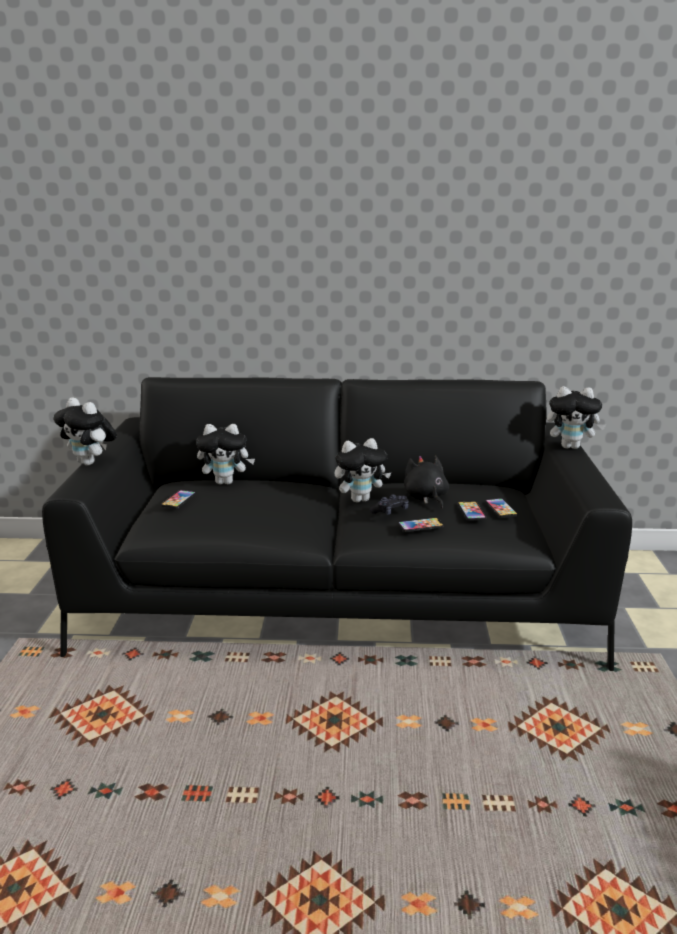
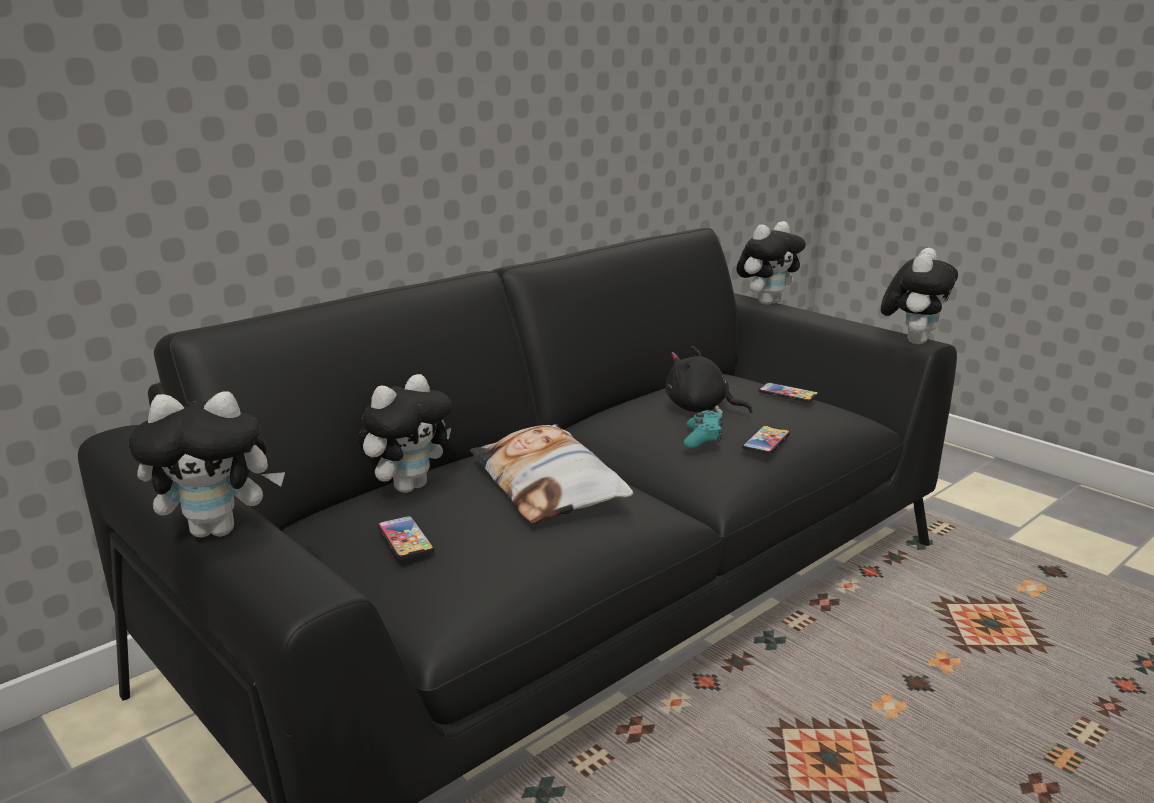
camera: 45 degrees left, 0 degrees up
plush toy [334,438,391,502] -> plush toy moved to [881,248,958,344]
black game controller [370,494,409,515] -> turquoise game controller [684,410,723,448]
phone [458,501,486,521] -> none
none -> pillow [470,424,633,523]

